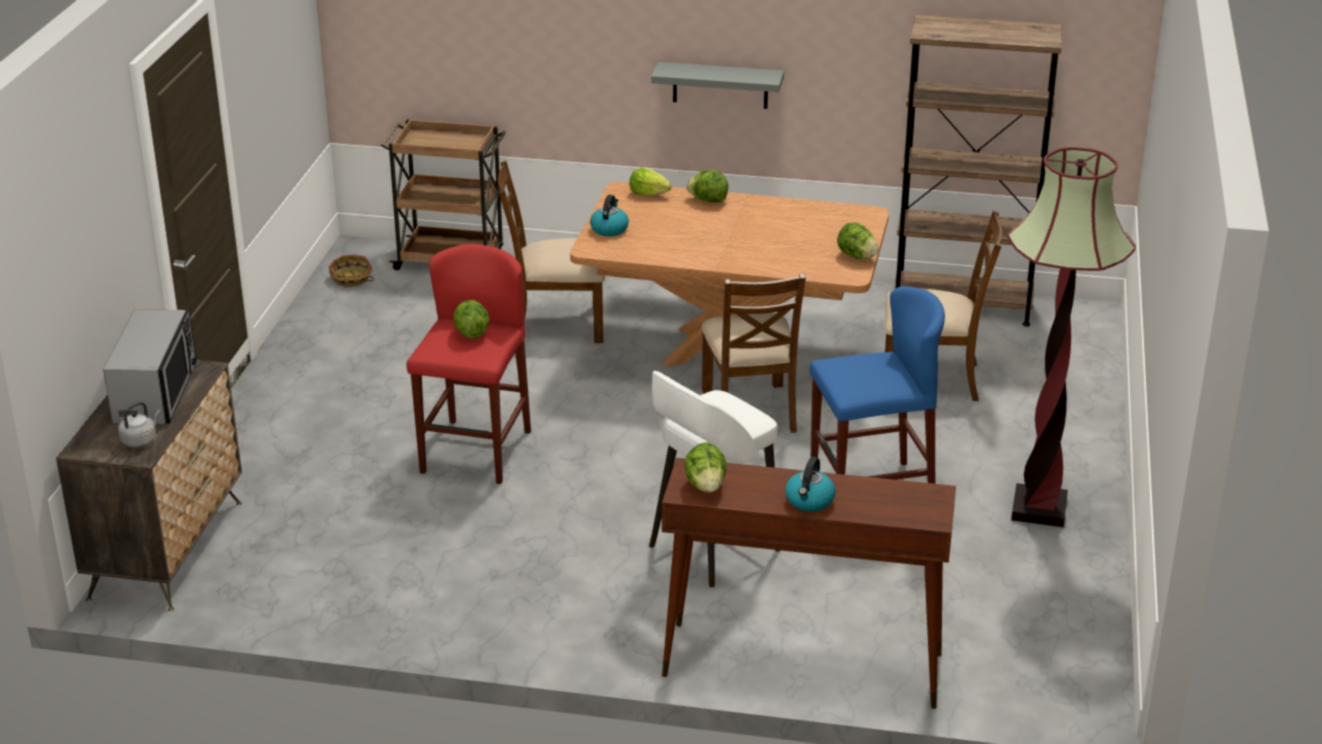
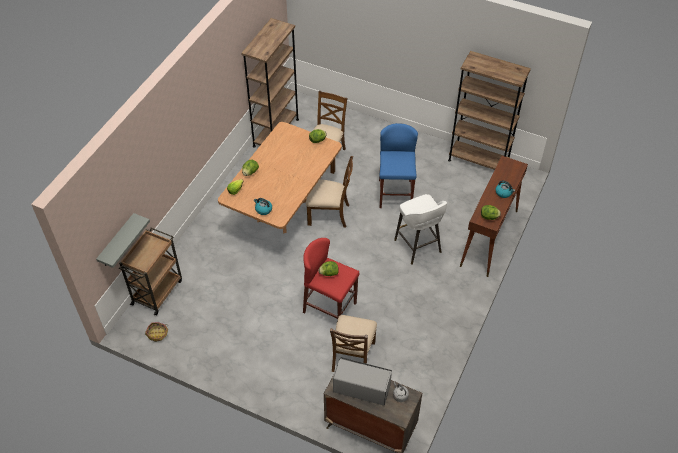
camera: 75 degrees left, 20 degrees up
brown chair [498,161,605,343] -> brown chair moved to [330,315,377,372]
grey shelf [651,62,784,109] -> grey shelf moved to [96,213,150,268]
floor lamp [1007,147,1136,527] -> none
none -> brown bookcase [448,51,531,170]

